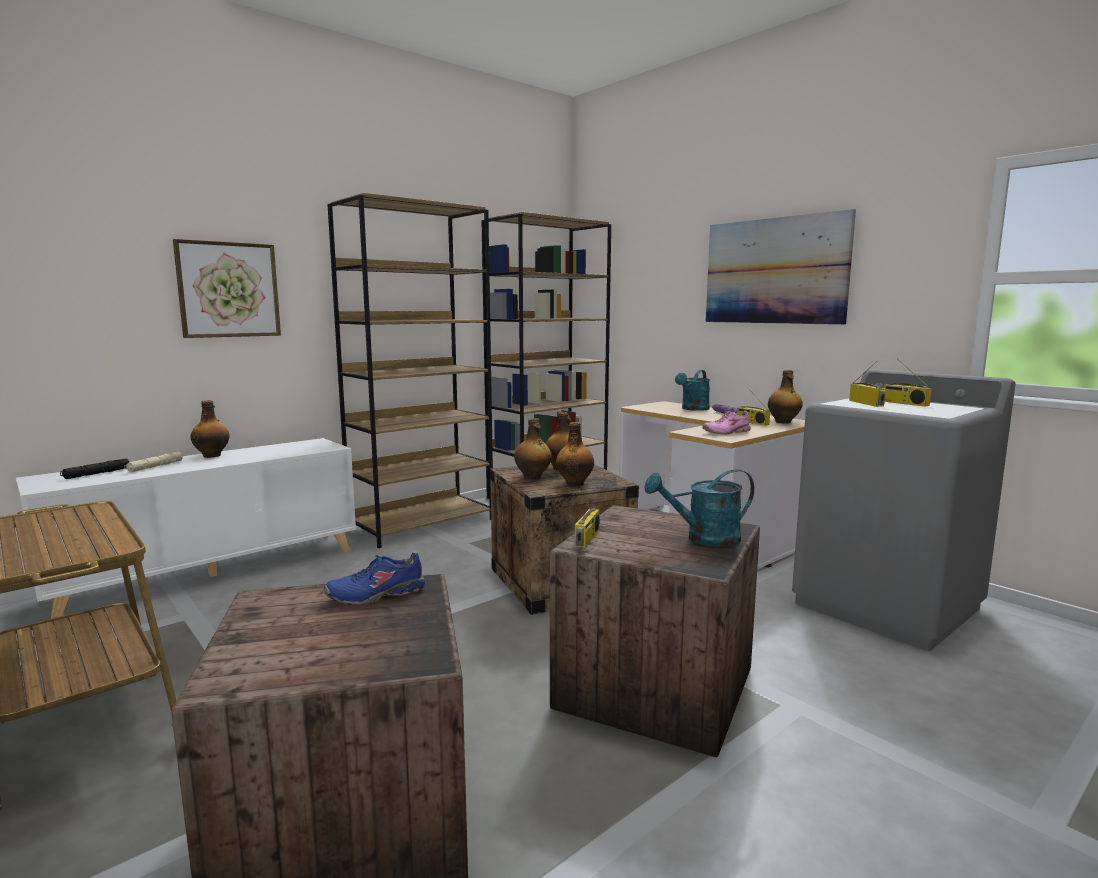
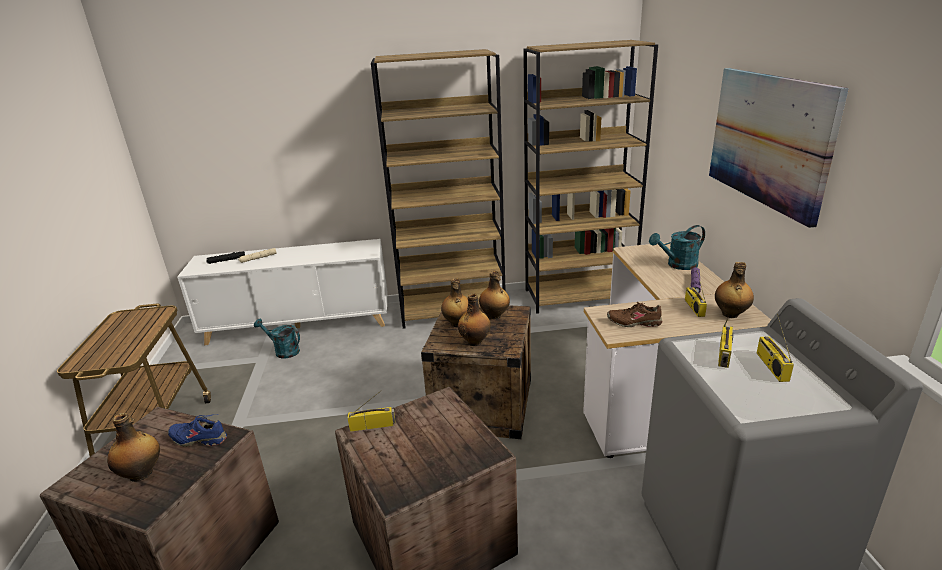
camera: 35 degrees right, 15 degrees up
picture [173,239,281,338] -> none
bottle [191,400,230,458] -> bottle moved to [107,413,160,482]
radio [575,488,600,548] -> radio turned 150 degrees counterclockwise [347,391,396,432]
turquoise watering can [645,469,754,547] -> turquoise watering can moved to [254,319,300,359]
pink shoe [702,411,751,435] -> brown shoe [607,302,662,327]

